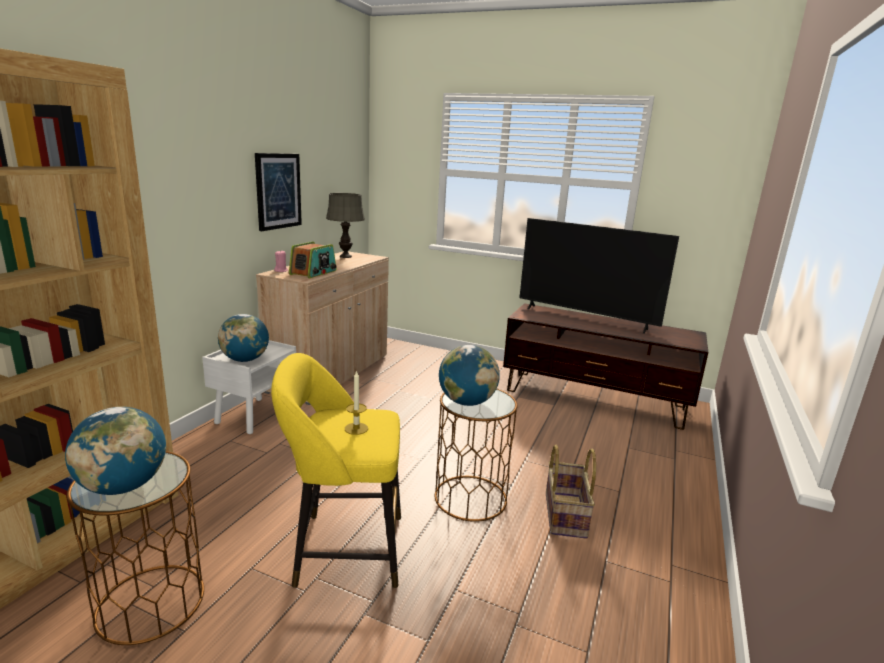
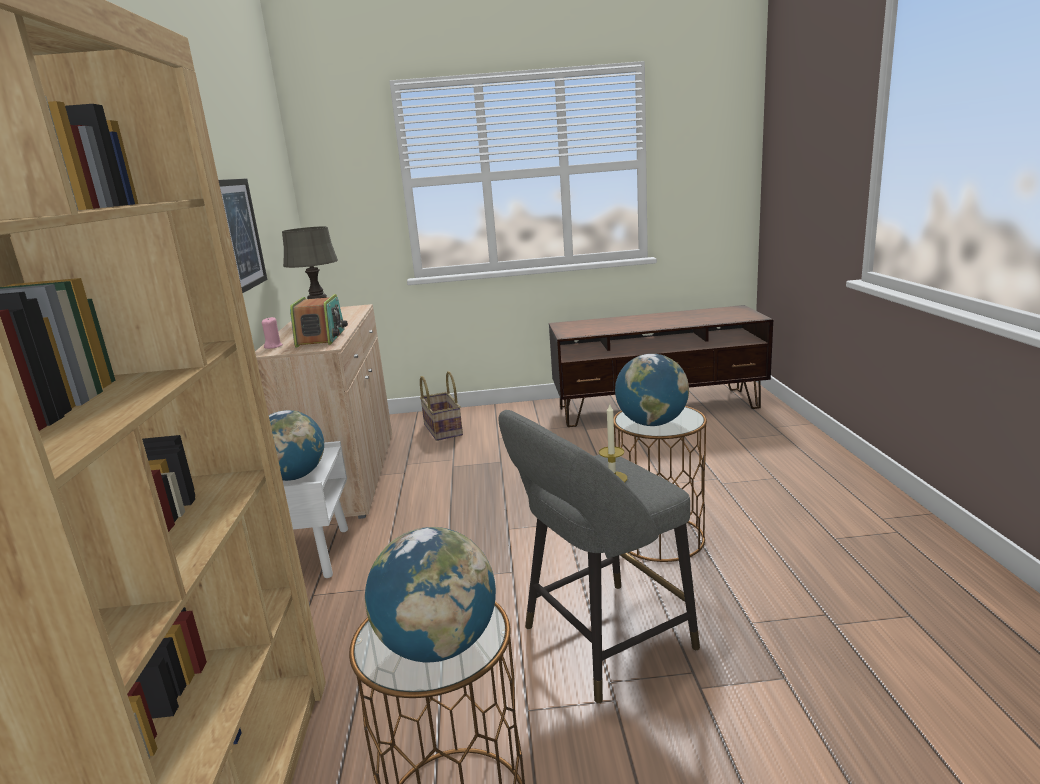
camera: 25 degrees left, 0 degrees up
yellow stool [271,353,401,588] -> grey stool [499,410,700,703]
television [519,218,679,334] -> none
basket [546,445,596,539] -> basket moved to [420,371,463,441]

